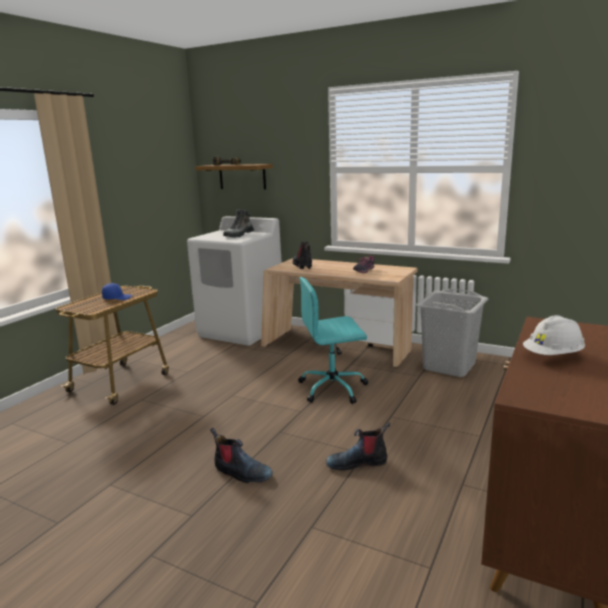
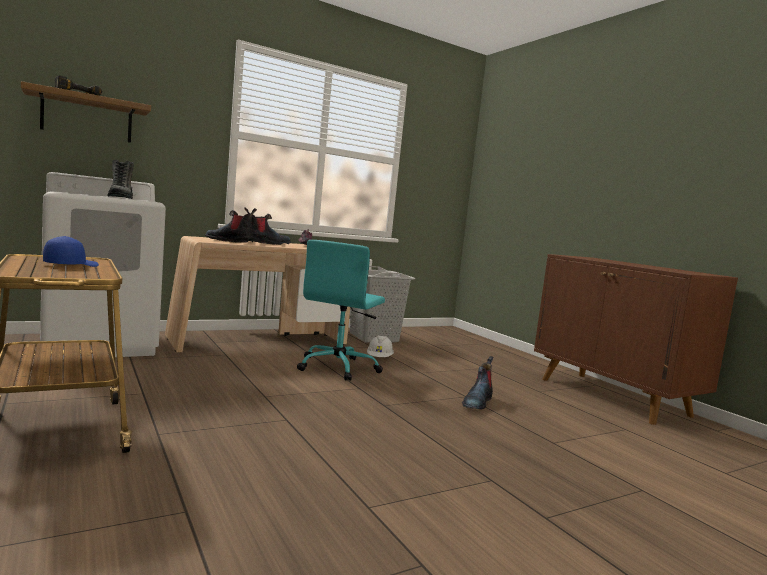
camera: 60 degrees left, 10 degrees down
boot [210,428,273,483] -> boot moved to [244,207,291,245]
white hard hat [523,315,585,355] -> white hard hat moved to [367,335,394,357]

